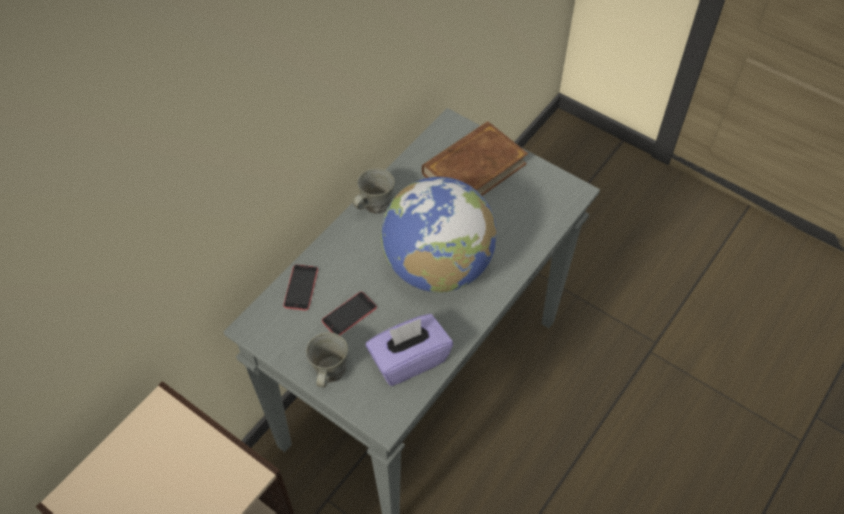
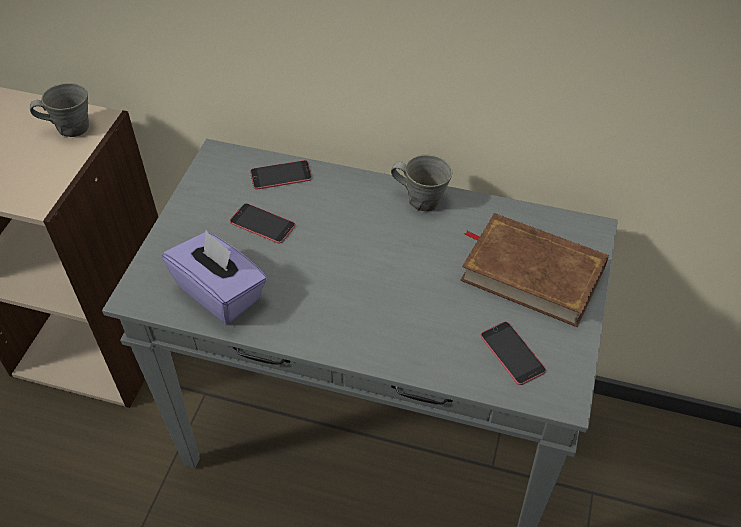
camera: 70 degrees right, 5 degrees down
grey mug [306,332,348,387] -> grey mug moved to [30,83,89,137]
globe [381,177,497,293] -> none
none -> phone [480,322,546,385]

